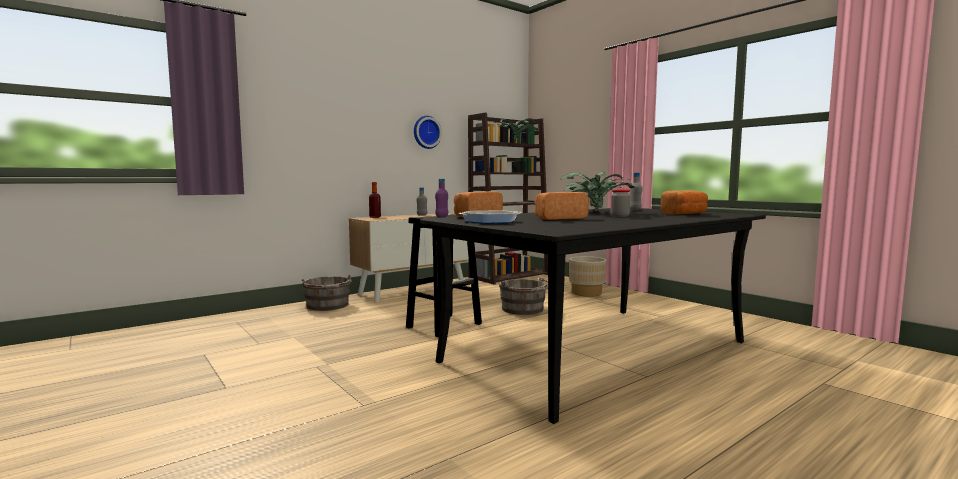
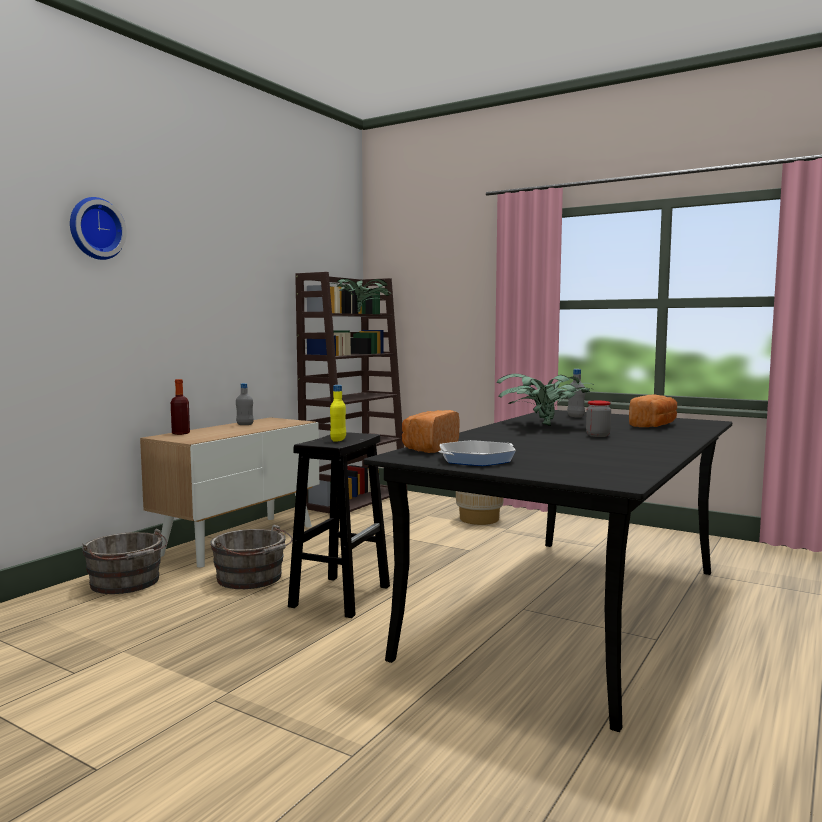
camera: 20 degrees left, 0 degrees up
wall clock [414,116,442,149] -> wall clock moved to [70,197,127,260]
purple bottle [435,179,448,217] -> yellow bottle [330,385,346,442]
grey bucket [499,277,548,315] -> grey bucket moved to [210,524,293,589]
bread [534,192,589,220] -> none

